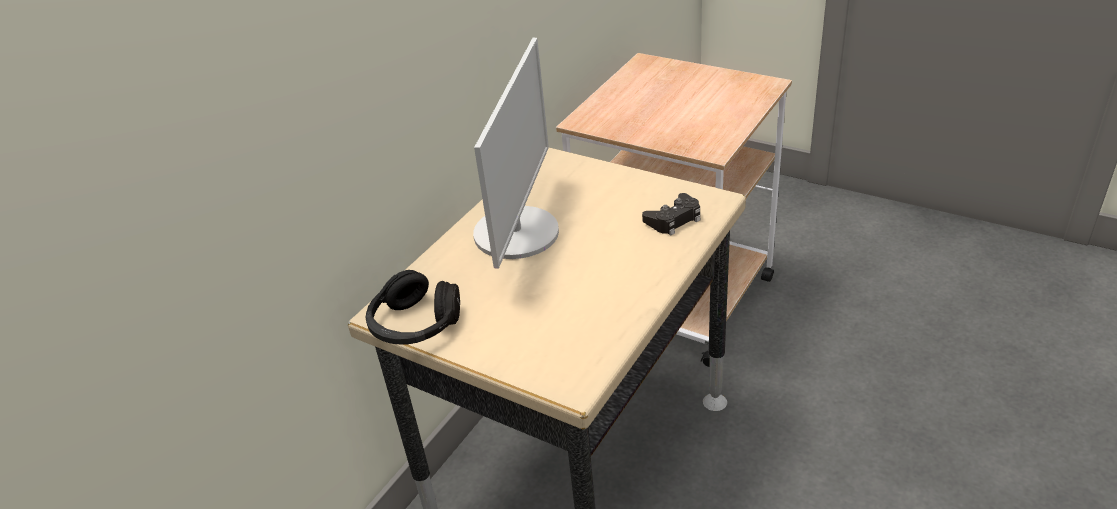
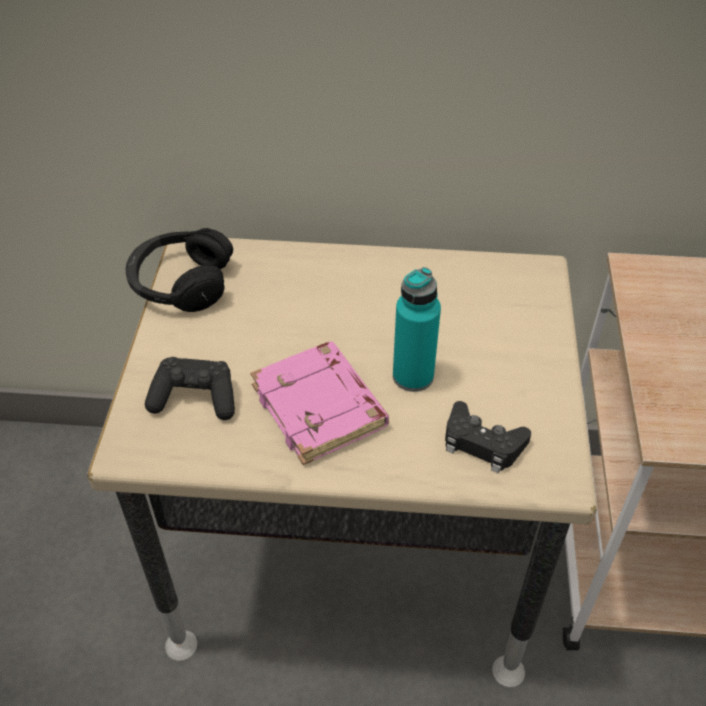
camera: 60 degrees right, 10 degrees up
monitor [473,38,559,269] -> none
none -> black game controller [145,357,235,420]
none -> pink book [251,342,389,465]
none -> turquoise bottle [393,267,441,392]

